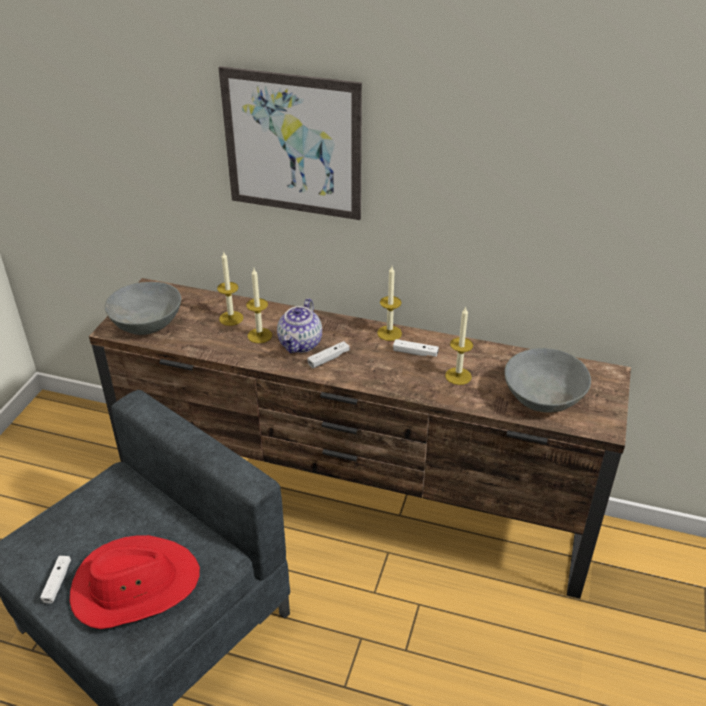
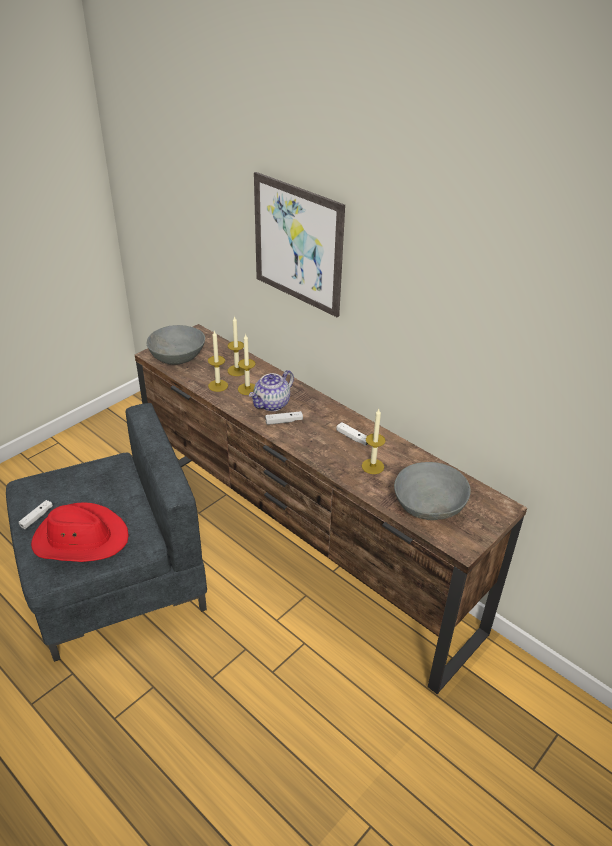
camera: 25 degrees right, 0 degrees up
candle [377,266,402,341] -> candle moved to [208,330,228,392]

